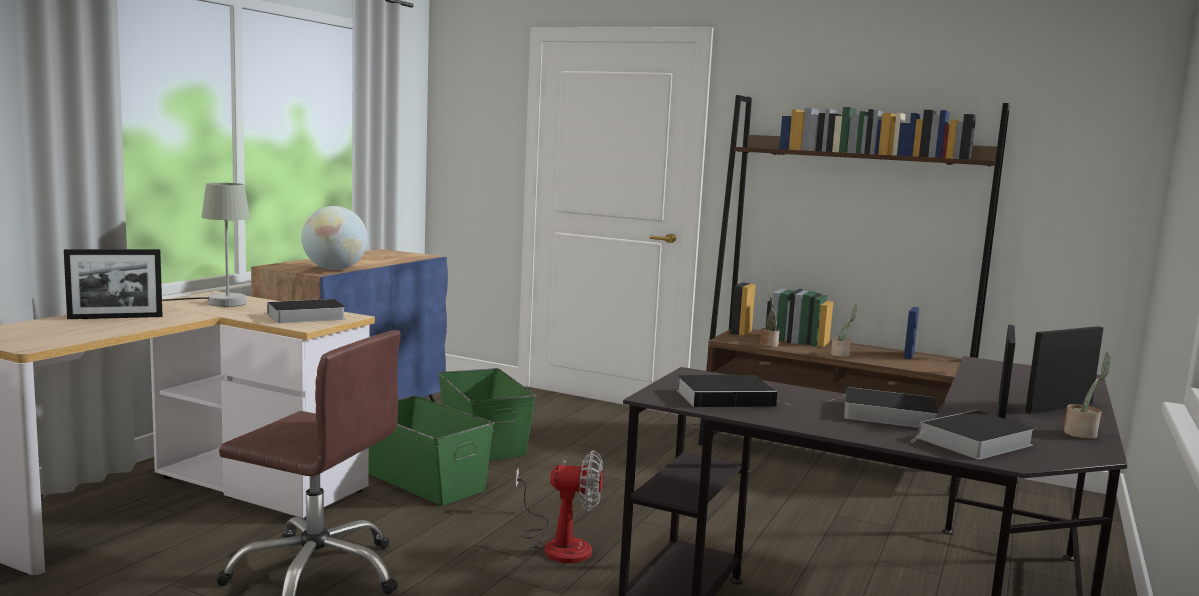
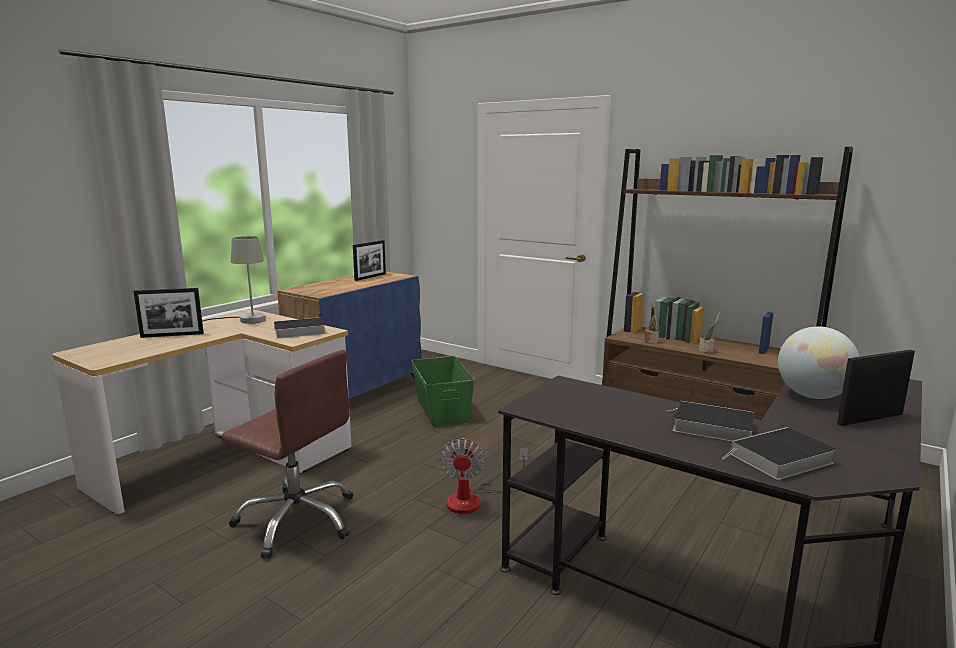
camera: 10 degrees right, 5 degrees up
globe [301,206,368,270] -> globe moved to [778,326,860,399]
green storage box [369,396,494,506] -> none
fan [515,450,603,563] -> fan turned 75 degrees clockwise [440,438,528,514]
book [677,375,783,408] -> none
picture frame [998,325,1015,419] -> picture frame moved to [353,240,386,281]
potted plant [1064,352,1111,439] -> none

